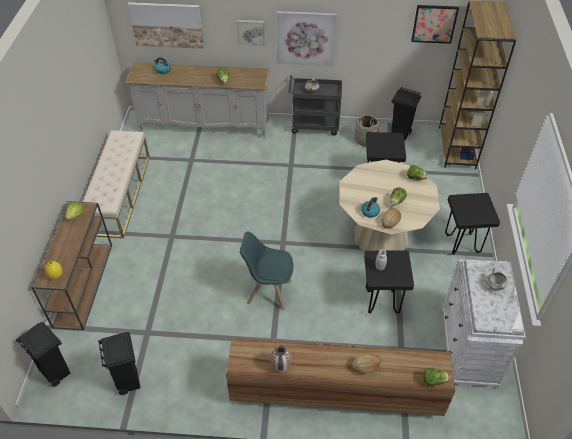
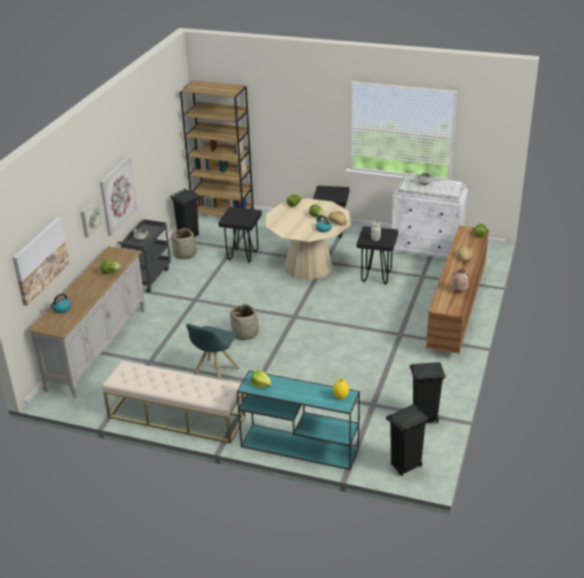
camera: 75 degrees left, 15 degrees down
brown console table [31,201,112,330] -> turquoise console table [237,370,360,470]
turquoise chair [240,231,293,311] -> turquoise chair moved to [186,323,240,380]
picture [411,5,459,44] -> none
none -> basket [229,304,264,340]

